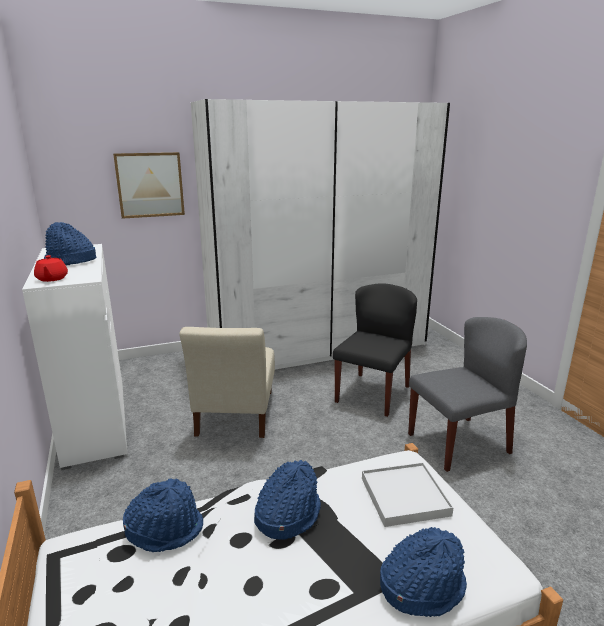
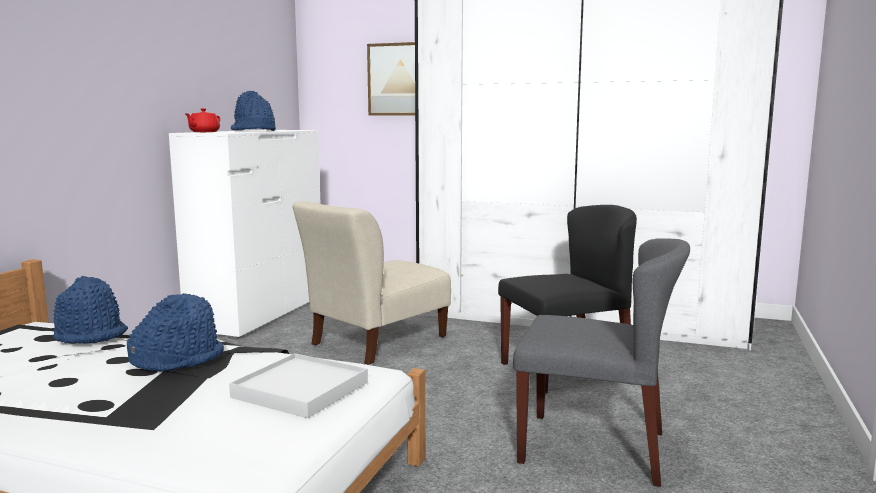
camera: 40 degrees right, 10 degrees down
blue hat [380,527,467,617] -> none

